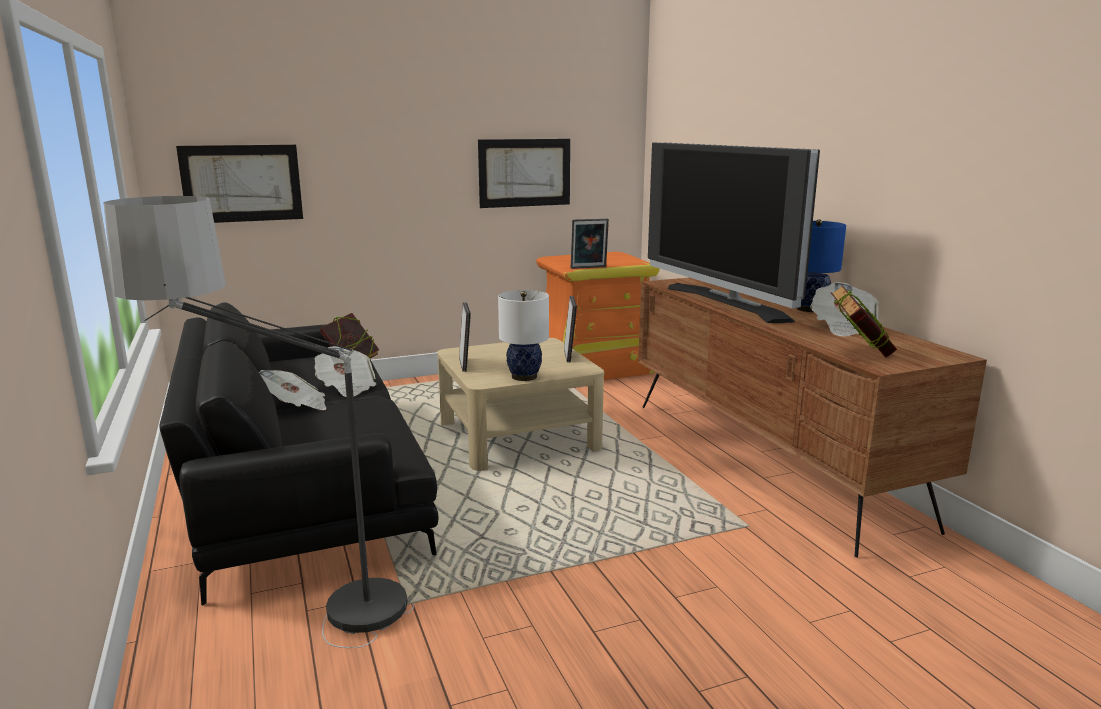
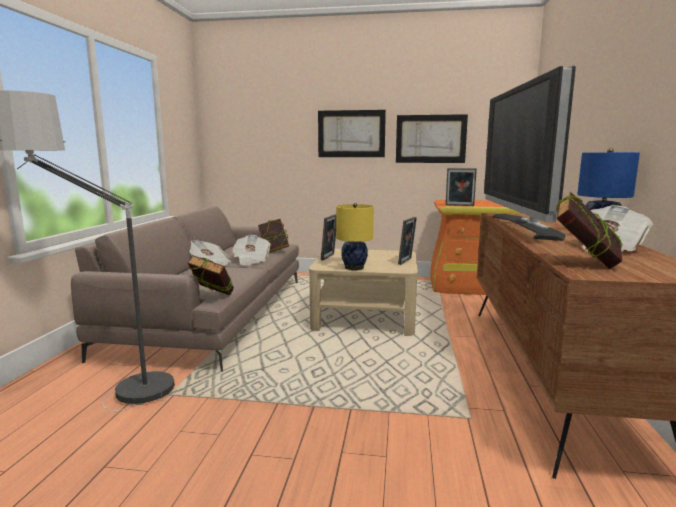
camera: 30 degrees right, 5 degrees down
black sofa [159,302,438,606] -> beige sofa [71,206,299,372]
picture [176,145,303,223] -> picture moved to [318,110,386,157]
white table lamp [498,290,549,381] -> yellow table lamp [336,203,374,270]
none -> book [188,255,234,296]

